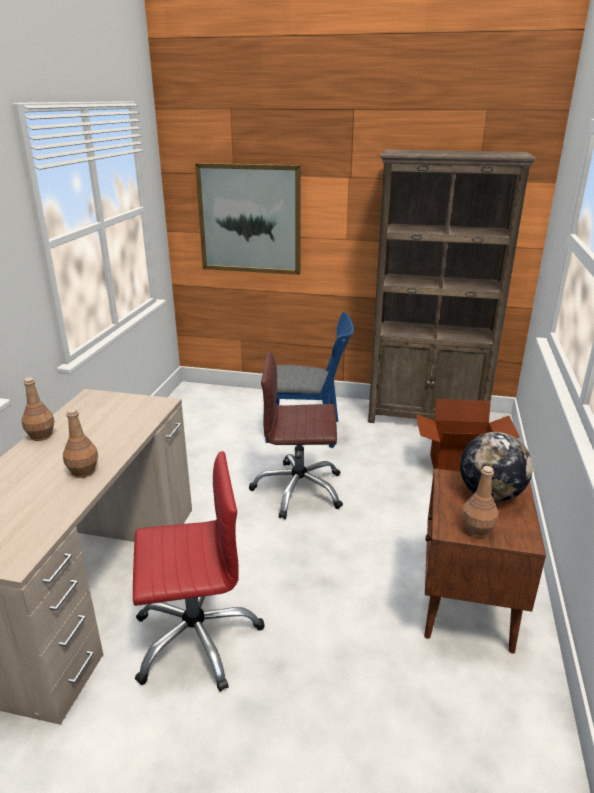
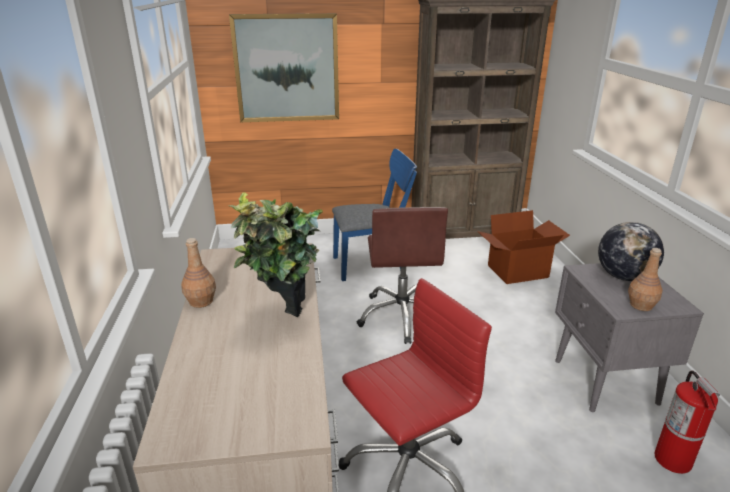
camera: 20 degrees left, 0 degrees up
brown bottle [63,408,98,478] -> potted plant [229,192,323,317]
brown office chair [249,351,343,519] -> brown office chair turned 75 degrees counterclockwise [357,207,448,344]
brown nightstand [424,468,546,654] -> grey nightstand [555,263,704,412]
none -> fire extinguisher [655,371,720,474]

